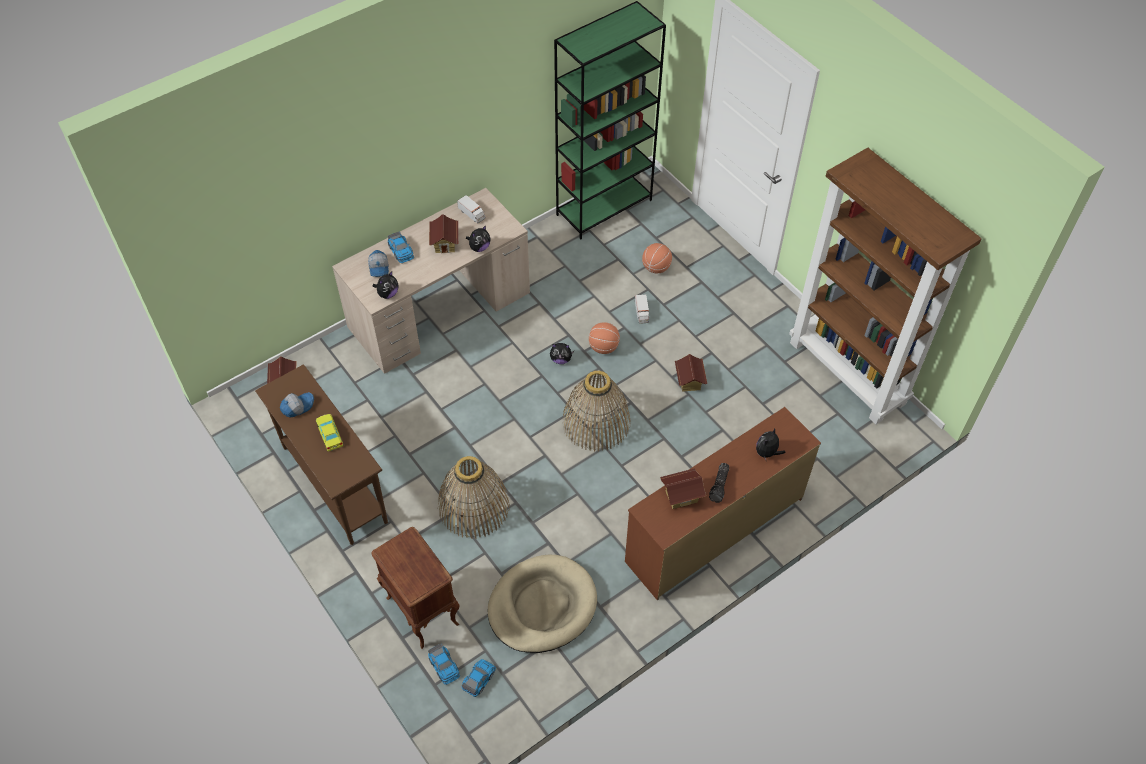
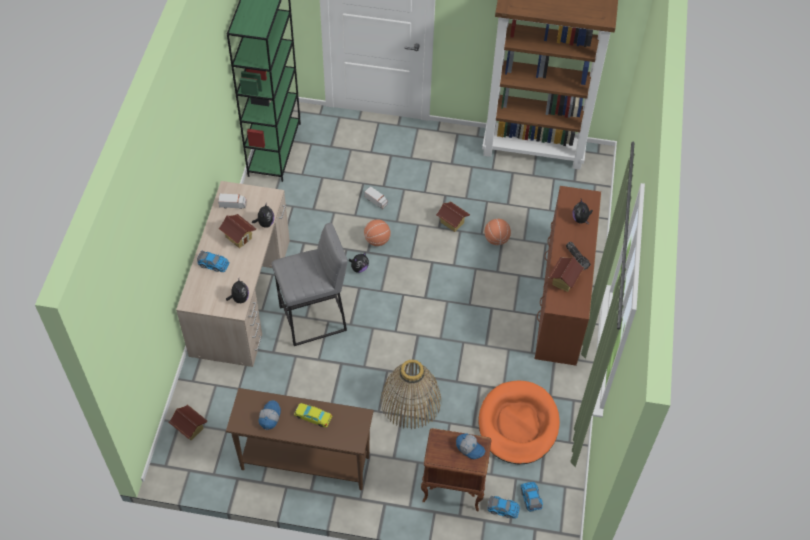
camera: 45 degrees left, 0 degrees up
cap [368,250,389,277] -> cap moved to [456,433,485,459]
beige dog bed [488,555,597,653] -> orange dog bed [479,381,560,464]
basket [562,371,631,452] -> none
basketball [642,243,672,274] -> basketball moved to [485,219,511,245]
none -> grey stool [272,223,348,346]

